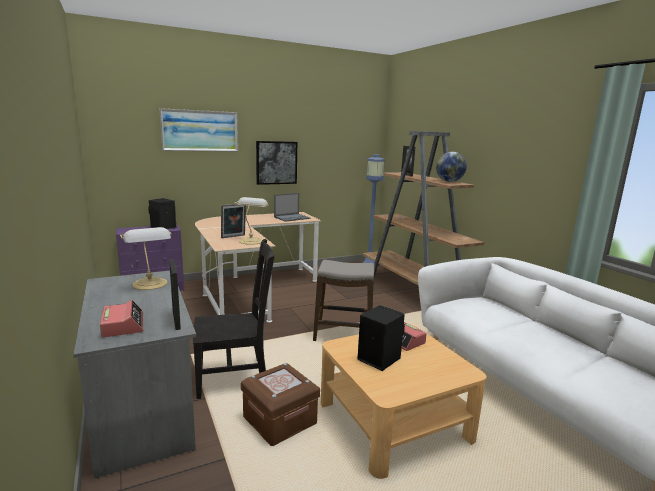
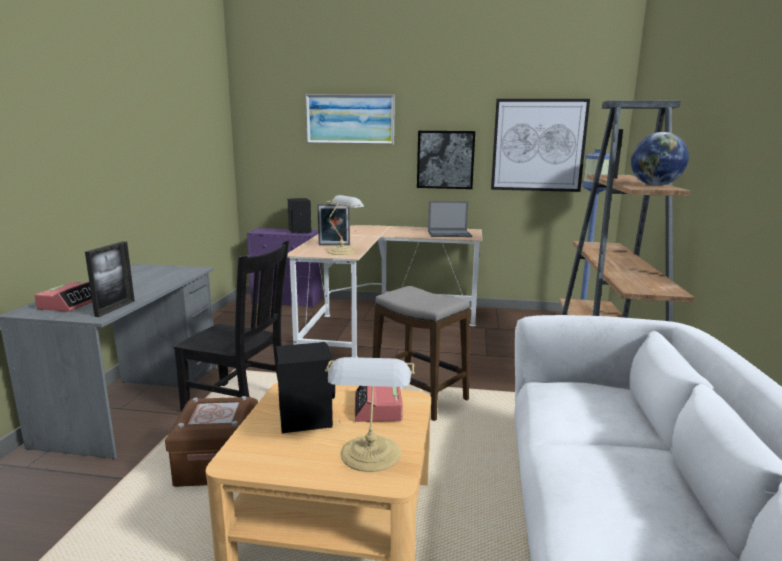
camera: 35 degrees right, 0 degrees up
table lamp [120,227,172,290] -> table lamp moved to [325,357,415,472]
none -> picture [491,99,590,192]

